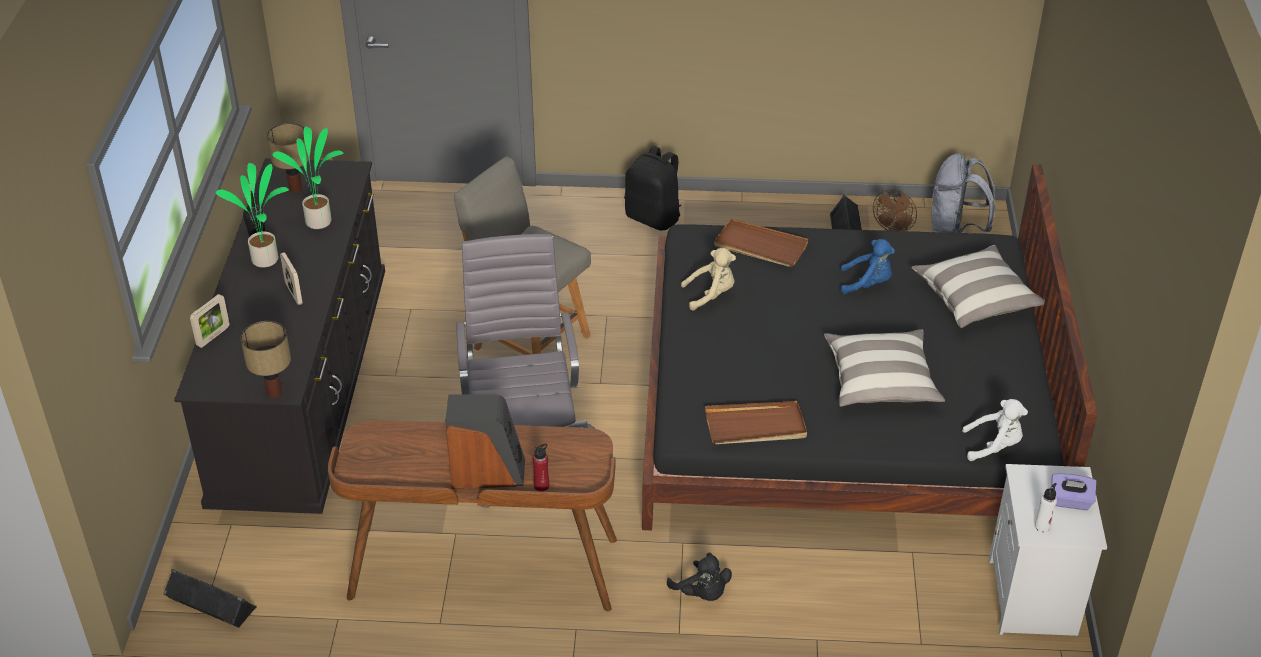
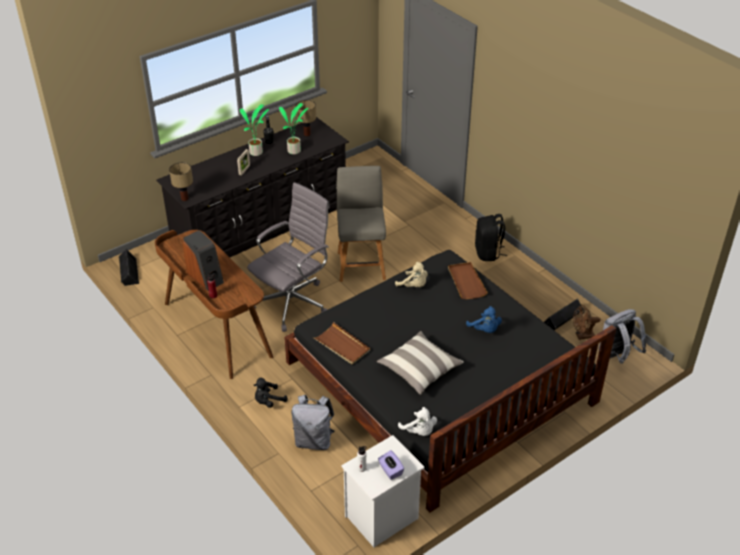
camera: 50 degrees right, 0 degrees up
picture frame [190,294,229,348] -> none
black plush toy [667,552,732,601] -> black plush toy turned 45 degrees clockwise [253,378,288,408]
pillow [912,245,1045,328] -> none
none -> grey backpack [291,395,335,450]

